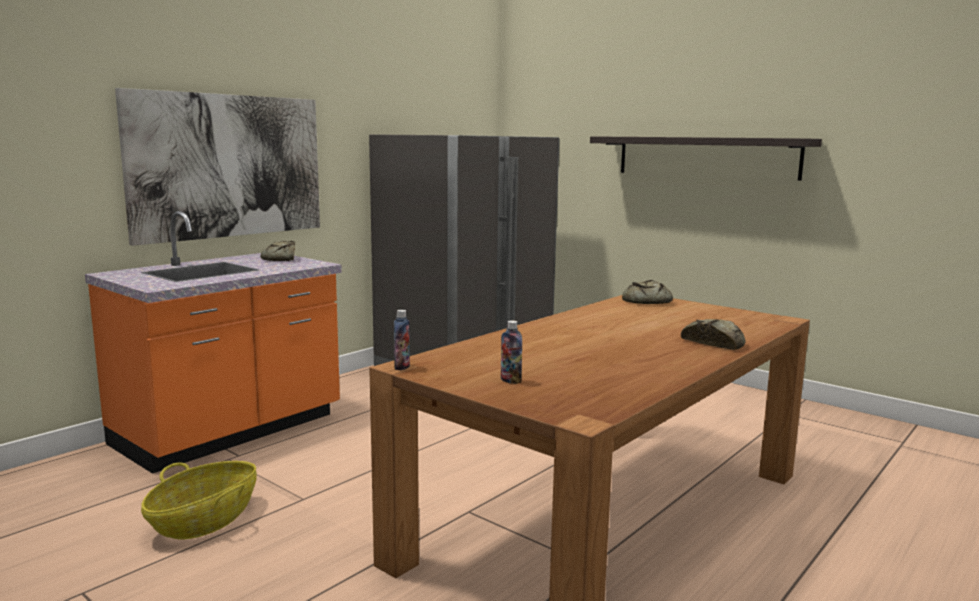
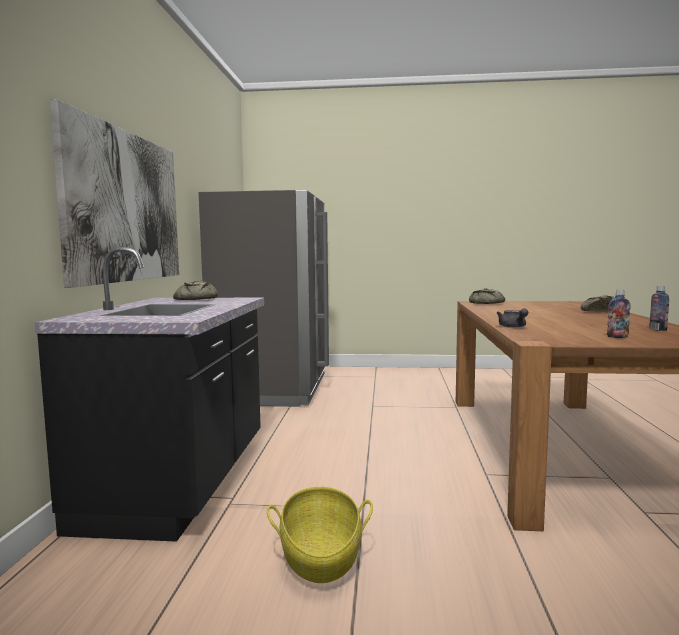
camera: 35 degrees left, 5 degrees down
orange counter [85,211,342,474] -> black counter [35,247,264,542]
bottle [394,310,410,370] -> bottle moved to [649,286,669,331]
shelf [590,136,822,181] -> none
none -> grey teapot [497,309,528,328]

